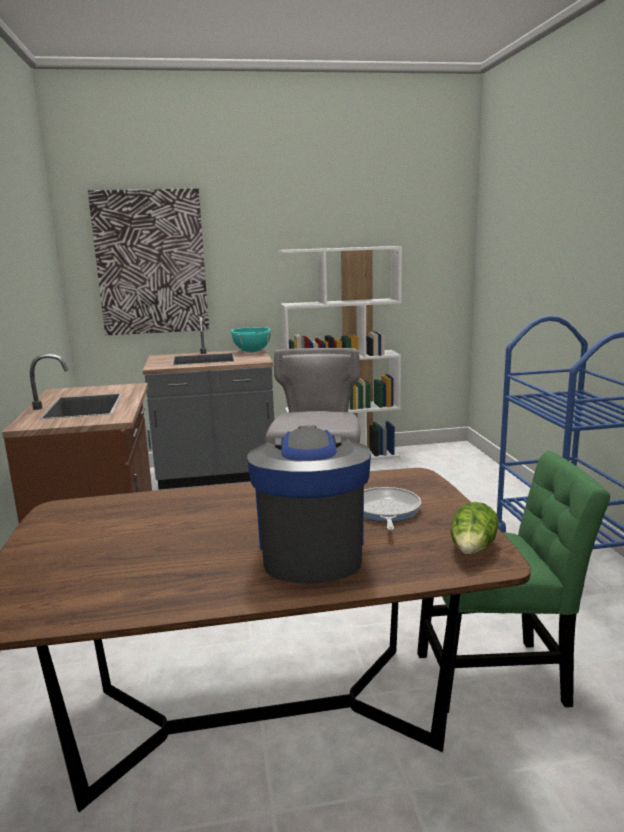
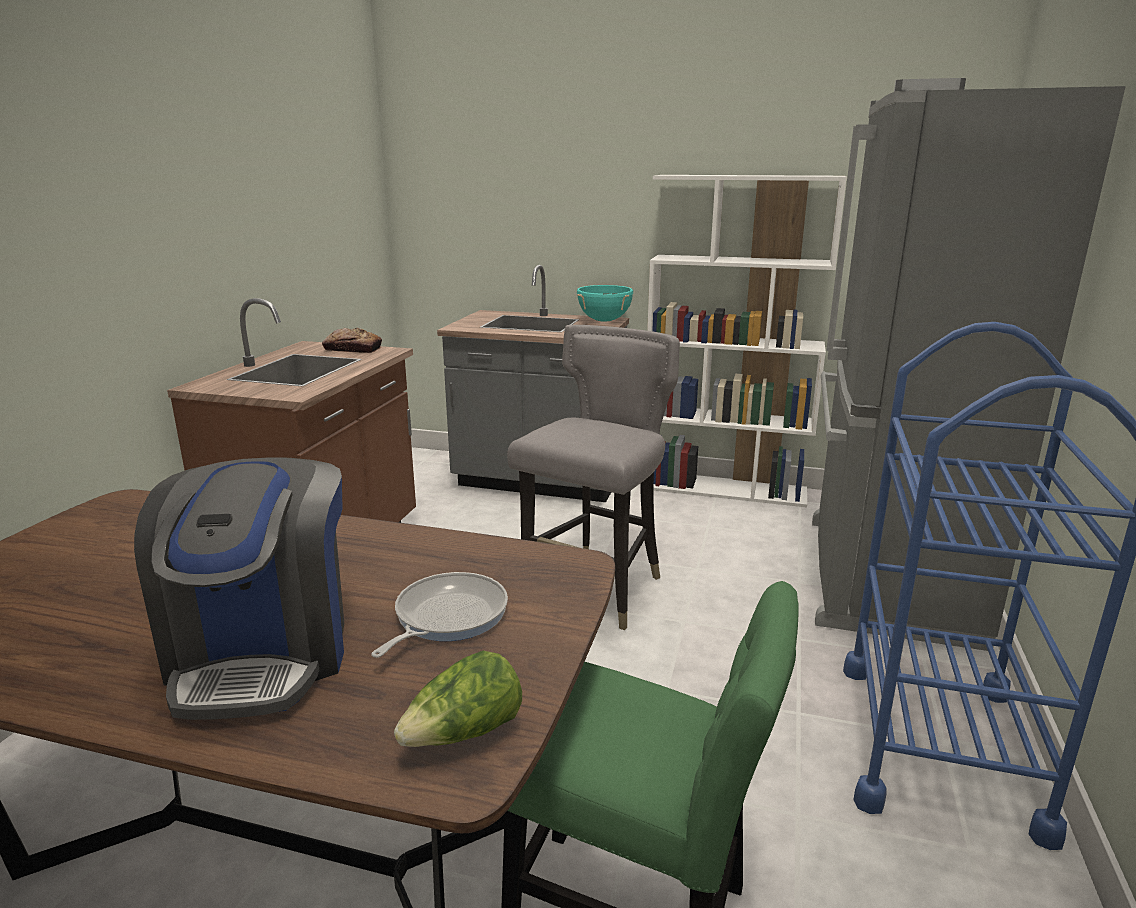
camera: 25 degrees right, 5 degrees up
picture [88,188,209,335] -> none
coffee machine [247,425,371,584] -> coffee machine turned 150 degrees clockwise [134,458,344,720]
none -> bread [322,328,382,353]
none -> grey fridge [812,78,1126,651]

